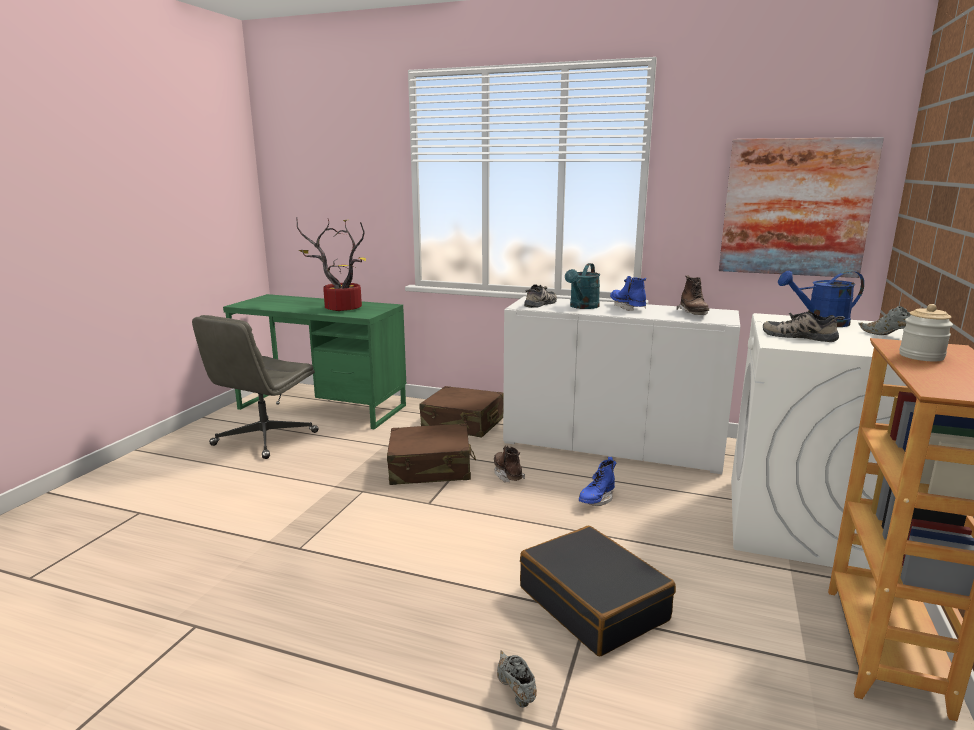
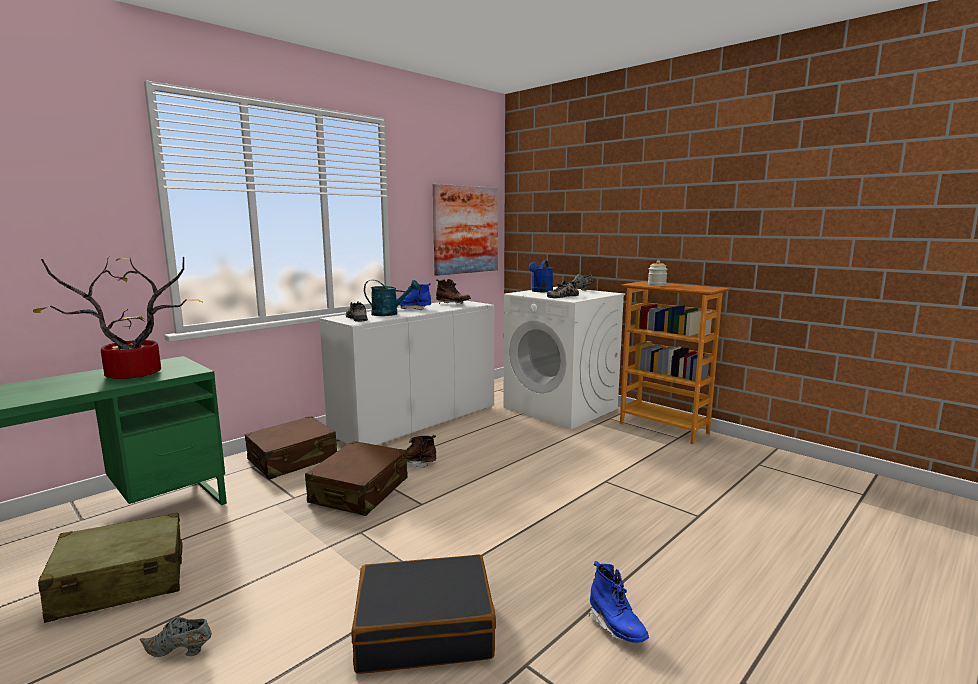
camera: 65 degrees left, 5 degrees down
grey office chair [192,315,318,459] -> beige suitcase [38,513,183,623]
grey shoe [497,650,537,707] -> grey shoe moved to [140,617,212,657]
black suitcase [520,526,676,656] -> black suitcase moved to [352,554,496,674]
turquoise watering can [565,263,600,309] -> turquoise watering can turned 45 degrees counterclockwise [364,280,420,316]
blue boot [579,457,617,506] -> blue boot moved to [589,561,649,643]

